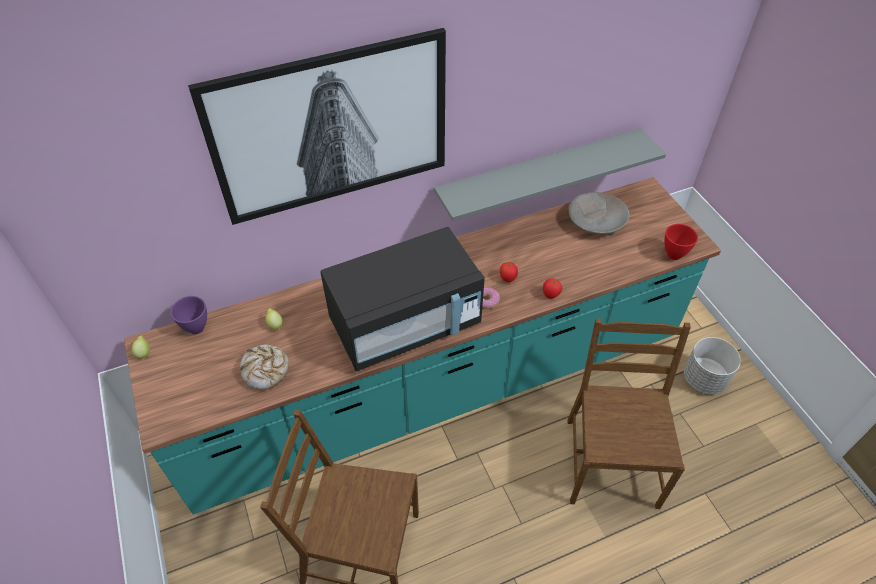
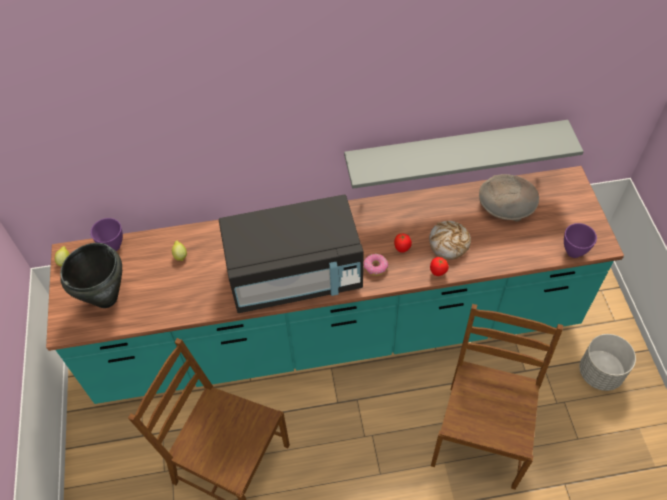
camera: 15 degrees right, 5 degrees up
picture [188,28,446,225] -> none
bread [240,345,289,390] -> bread moved to [429,221,471,260]
red bowl [664,224,698,260] -> purple bowl [564,223,597,258]
none -> black cooking pot [60,243,122,308]

